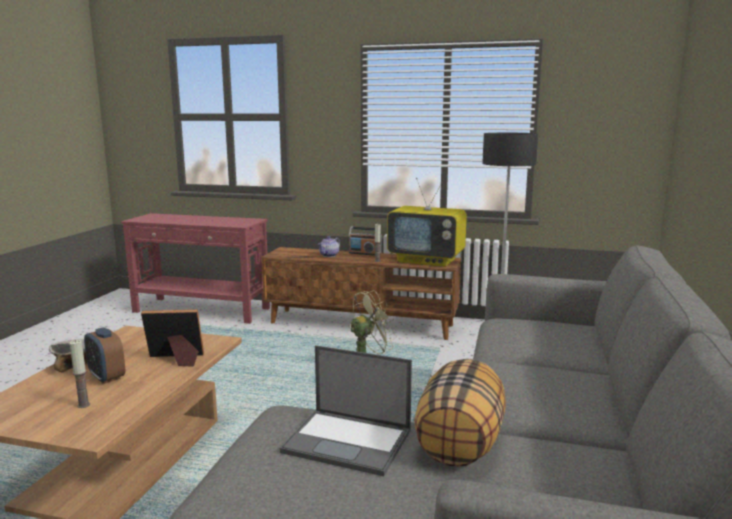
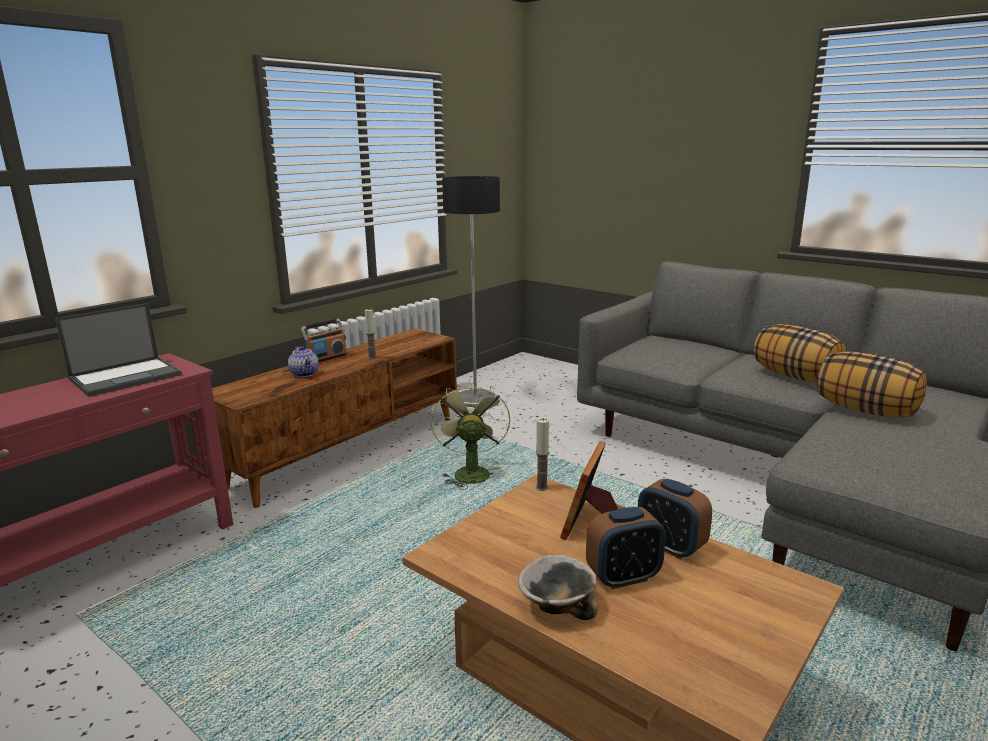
camera: 65 degrees left, 5 degrees up
candle [70,340,90,408] -> candle moved to [536,418,549,491]
laptop [280,345,412,476] -> laptop moved to [55,303,182,397]
television [387,177,467,267] -> none
none -> alarm clock [638,479,712,559]
none -> pillow [754,324,847,382]

